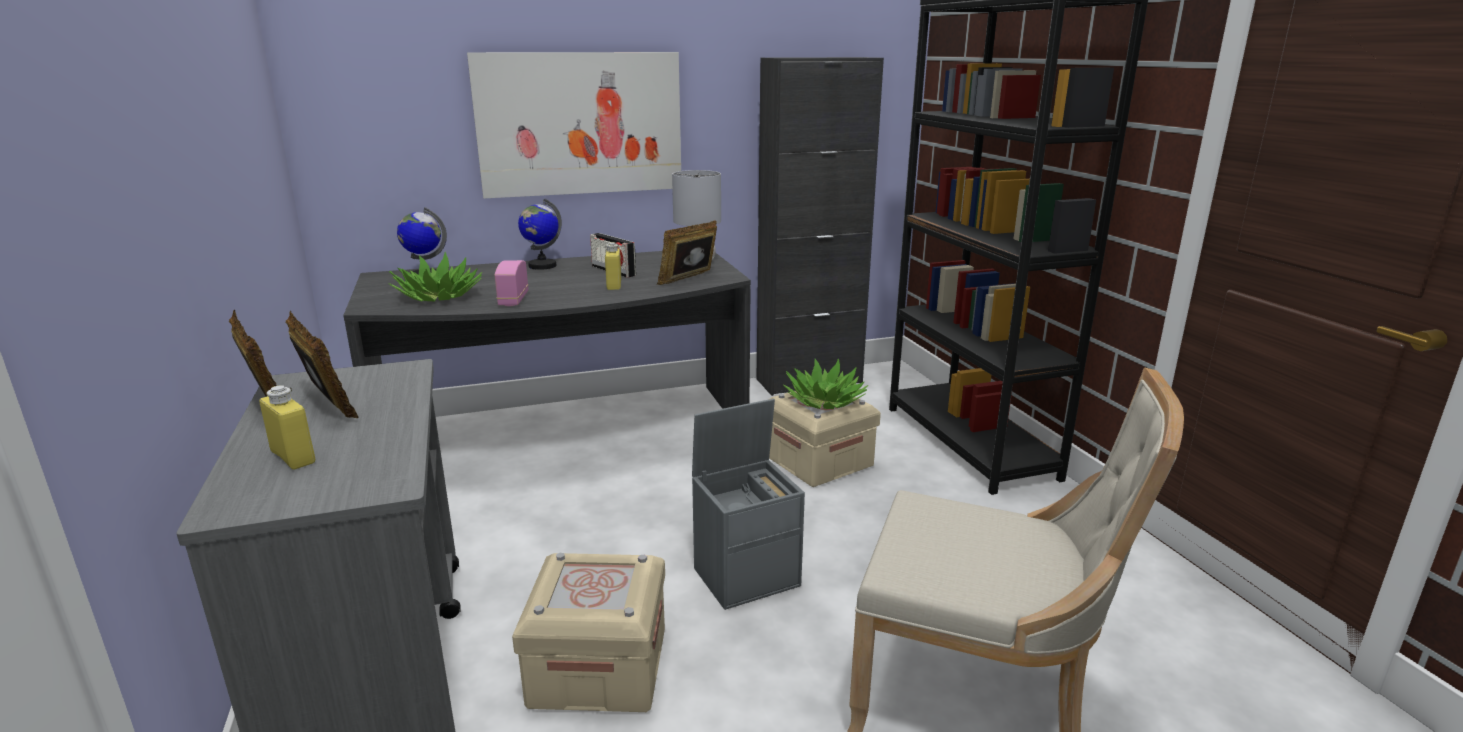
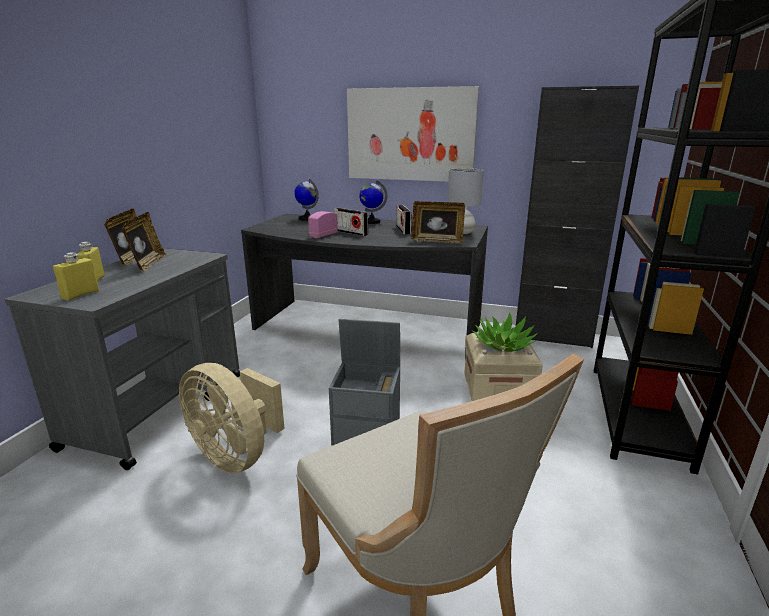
camera: 35 degrees right, 0 degrees up
potted plant [388,252,482,302] -> none
beige storage box [512,553,665,712] -> beige fan [179,363,285,474]
yellow bottle [605,242,621,290] -> yellow bottle moved to [53,252,99,301]
picture frame [657,220,717,285] -> picture frame turned 150 degrees counterclockwise [411,201,465,244]
none -> radio [334,208,368,236]

